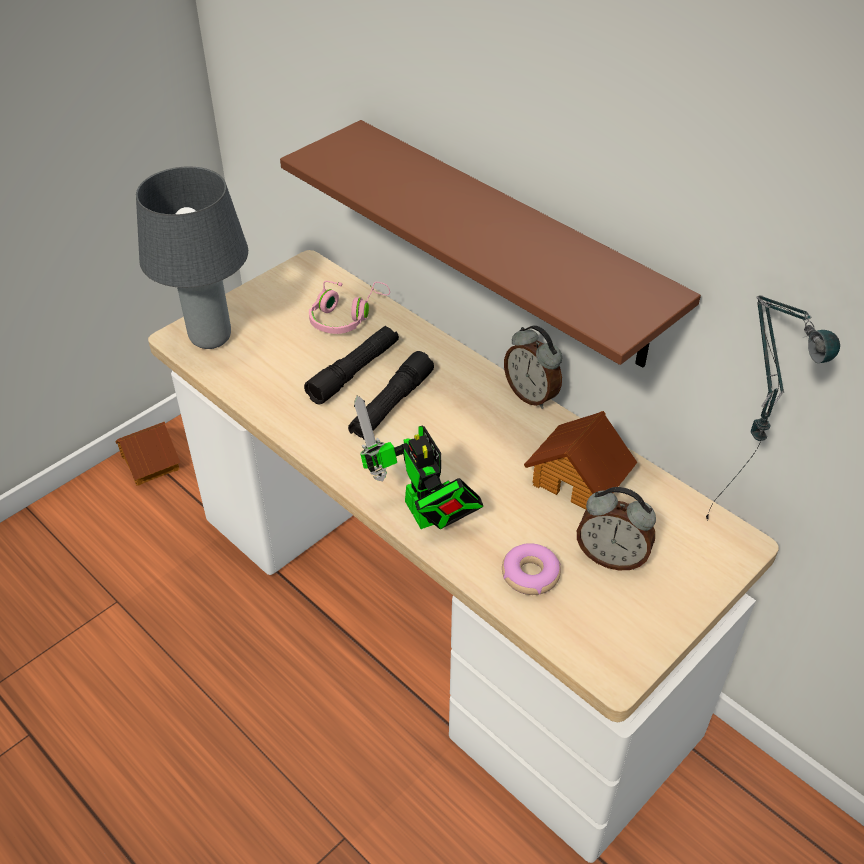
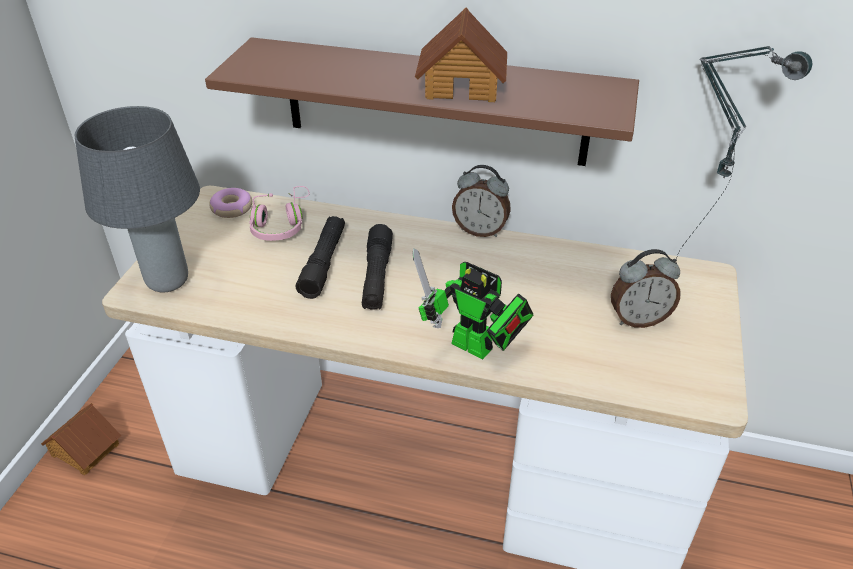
camera: 30 degrees left, 5 degrees down
donut [502,543,561,595] -> donut moved to [209,188,252,218]
toy house [524,411,637,510] -> toy house moved to [415,8,507,102]

